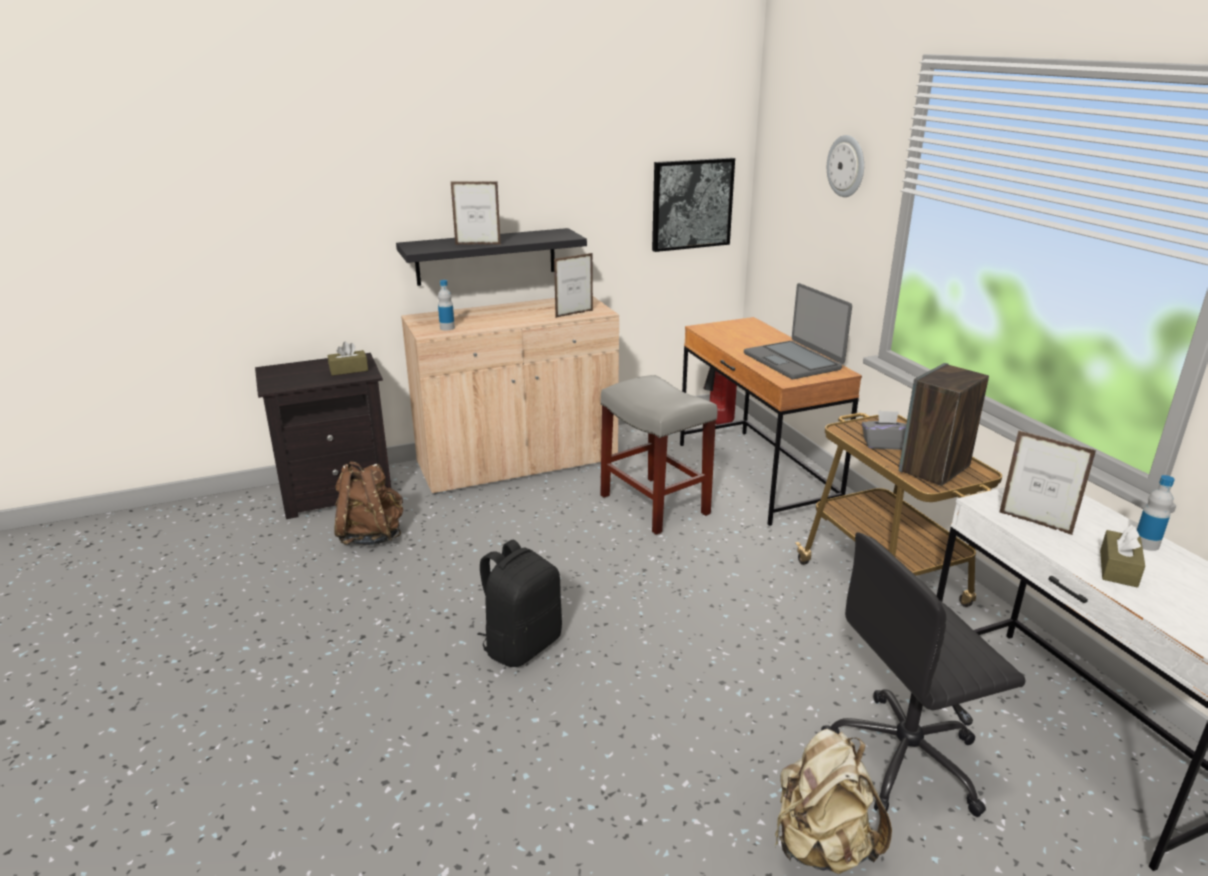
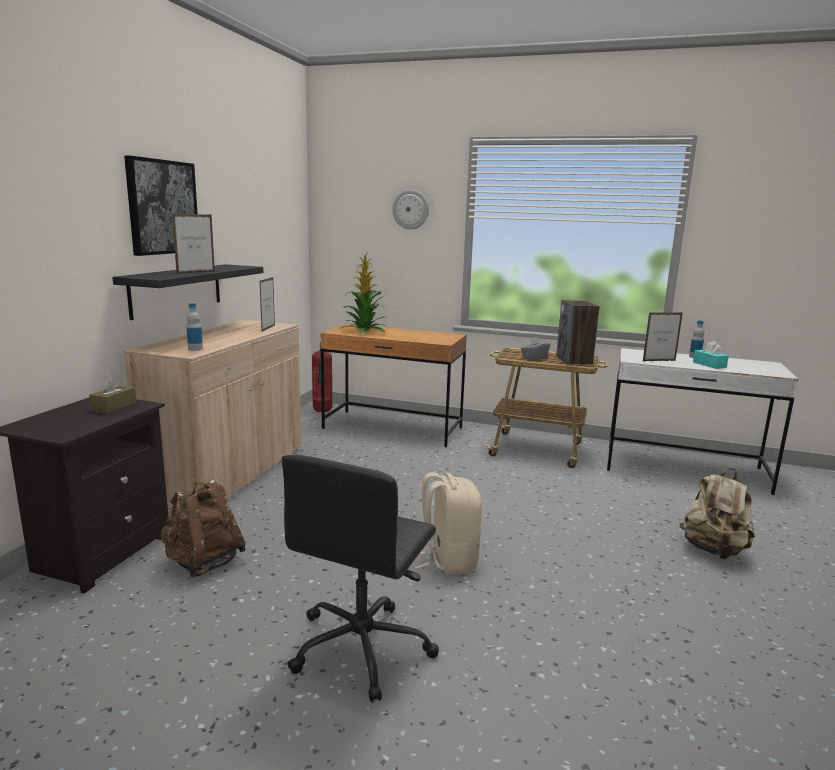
camera: 50 degrees left, 10 degrees down
black backpack [477,540,562,667] -> beige backpack [415,472,482,575]
grey stool [600,375,718,535] -> none
picture [652,158,735,252] -> picture moved to [124,156,198,256]
laptop [744,283,852,379] -> none
black office chair [821,532,1025,817] -> black office chair moved to [282,455,439,702]
brown tissue box [1100,525,1145,588] -> turquoise tissue box [693,341,729,369]
none -> potted plant [339,252,386,334]

